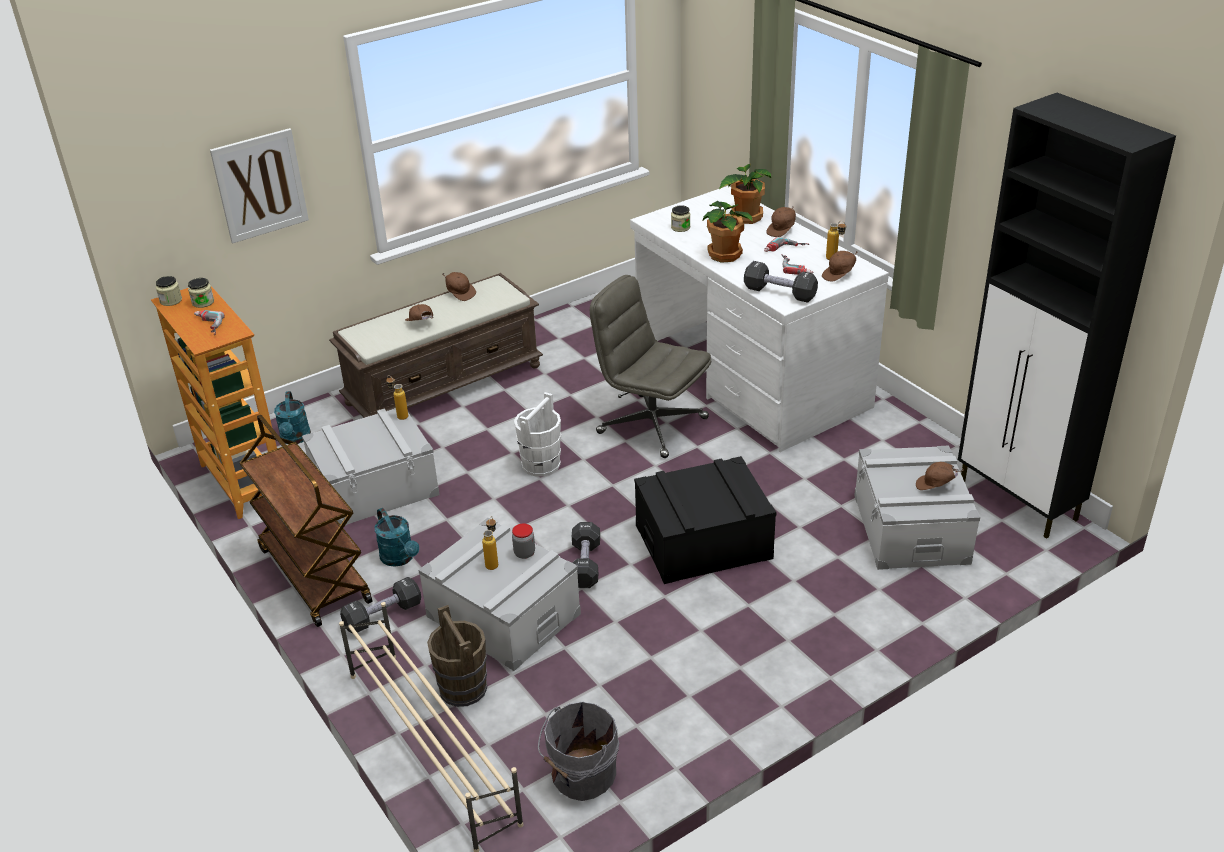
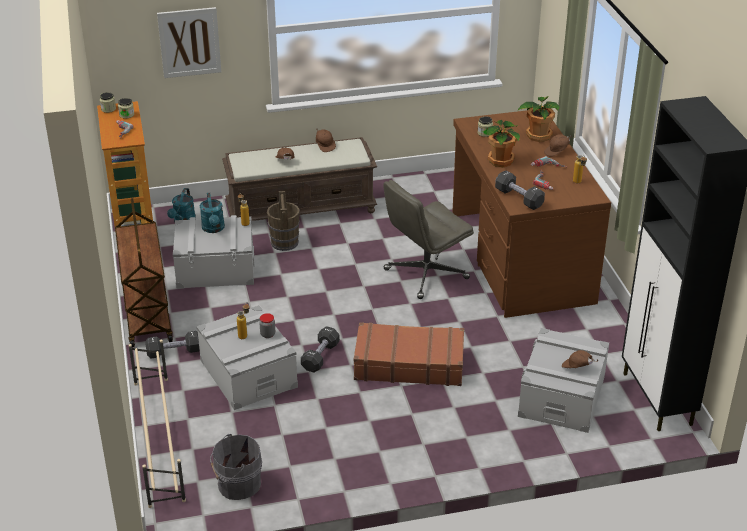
camera: 20 degrees right, 0 degrees up
turquoise watering can [375,508,419,567] -> turquoise watering can moved to [200,193,225,233]
brown bucket [427,605,487,707] -> brown bucket moved to [267,191,300,251]
white bucket [514,392,561,476] -> none
grey office chair [590,275,711,458] -> grey office chair turned 90 degrees counterclockwise [383,180,474,299]
white desk [630,186,889,452] -> brown desk [452,110,611,318]
black storage box [634,456,776,584] -> brown suitcase [354,322,464,386]
brown cap [822,250,857,282] -> none

